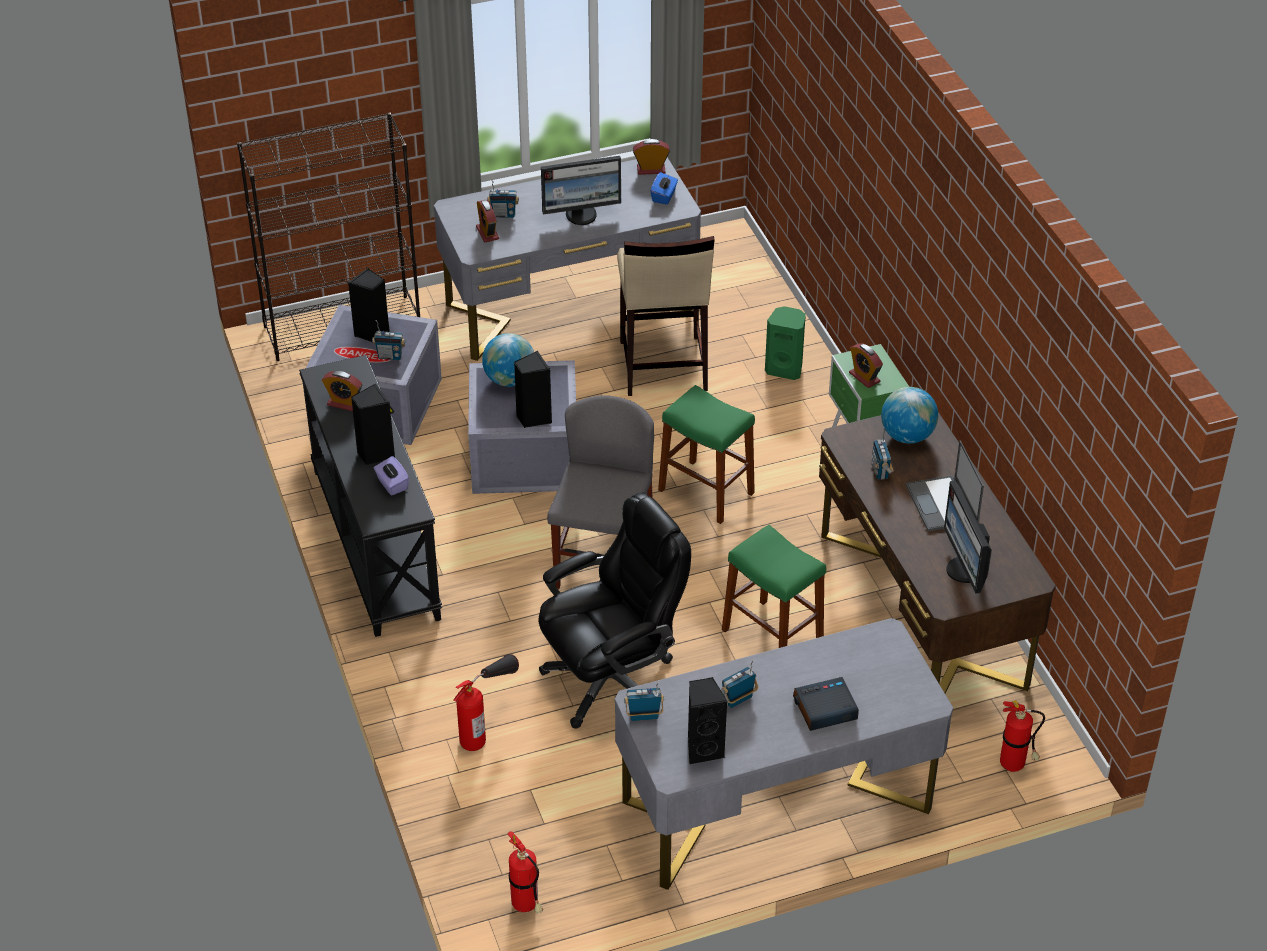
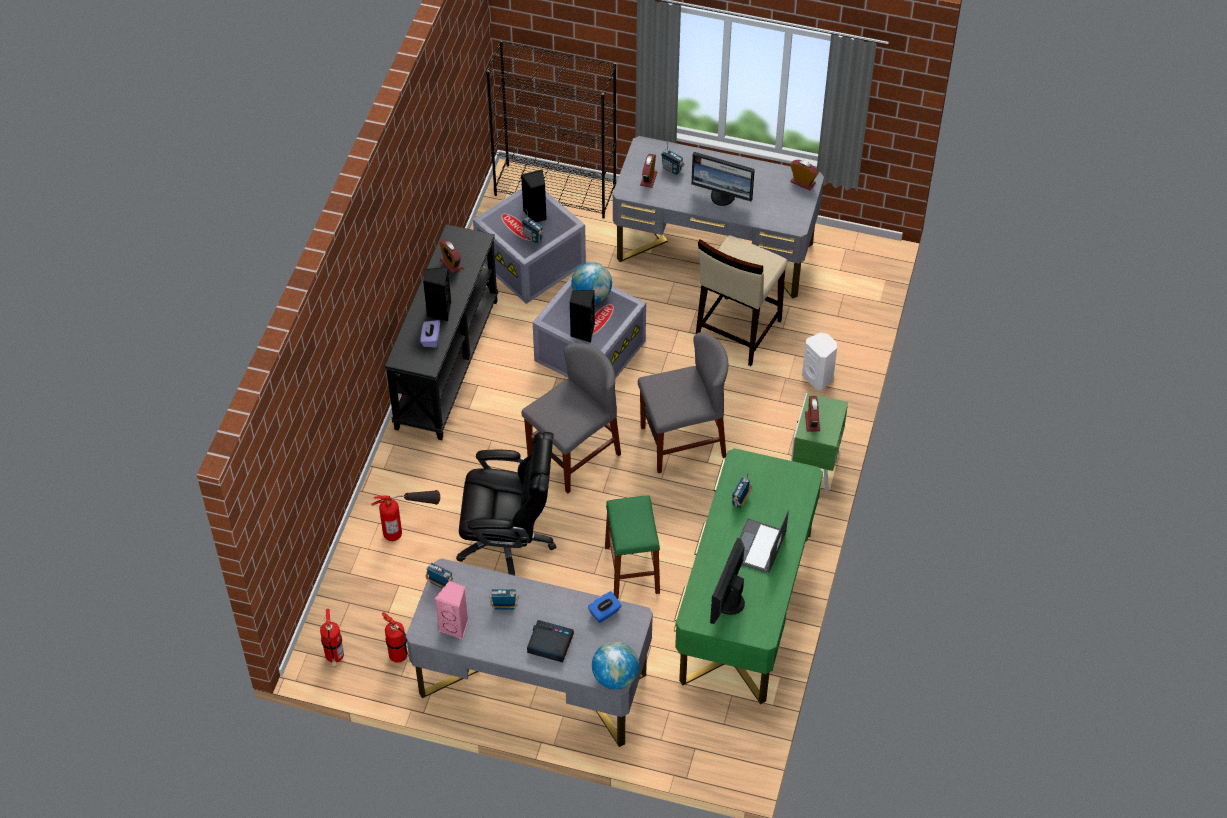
camera: 35 degrees right, 10 degrees up
blue tissue box [650,172,678,205] -> blue tissue box moved to [588,591,622,623]
green stool [658,385,755,524] -> grey chair [638,332,728,473]
black speaker [688,677,728,764] -> pink speaker [435,581,468,640]
green speaker [765,306,806,380] -> white speaker [802,332,837,390]
brown desk [819,412,1056,693] -> green desk [674,448,823,704]
globe [881,387,938,444] -> globe moved to [592,642,639,689]
fire extinguisher [1000,700,1045,772] -> fire extinguisher moved to [382,612,410,663]

